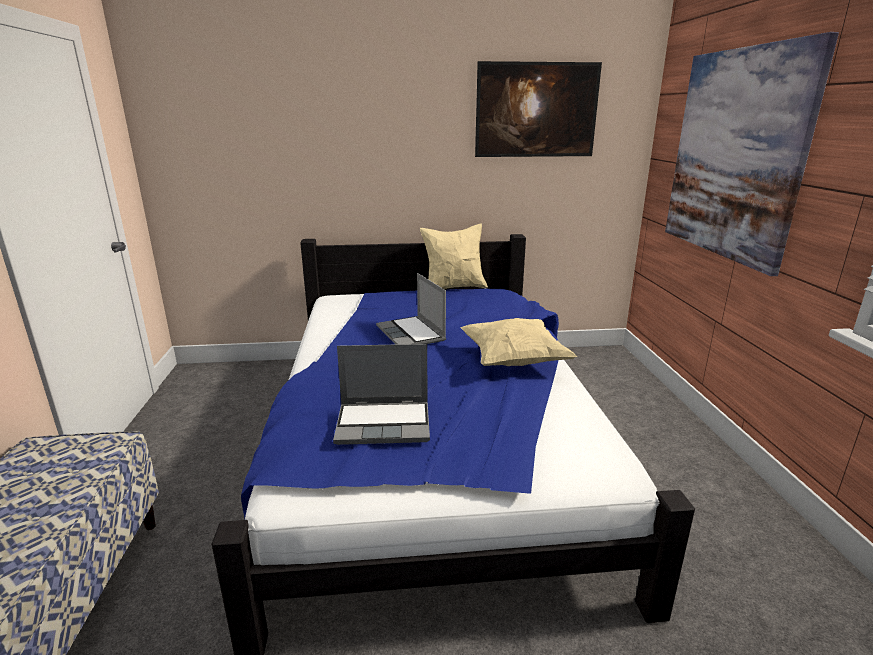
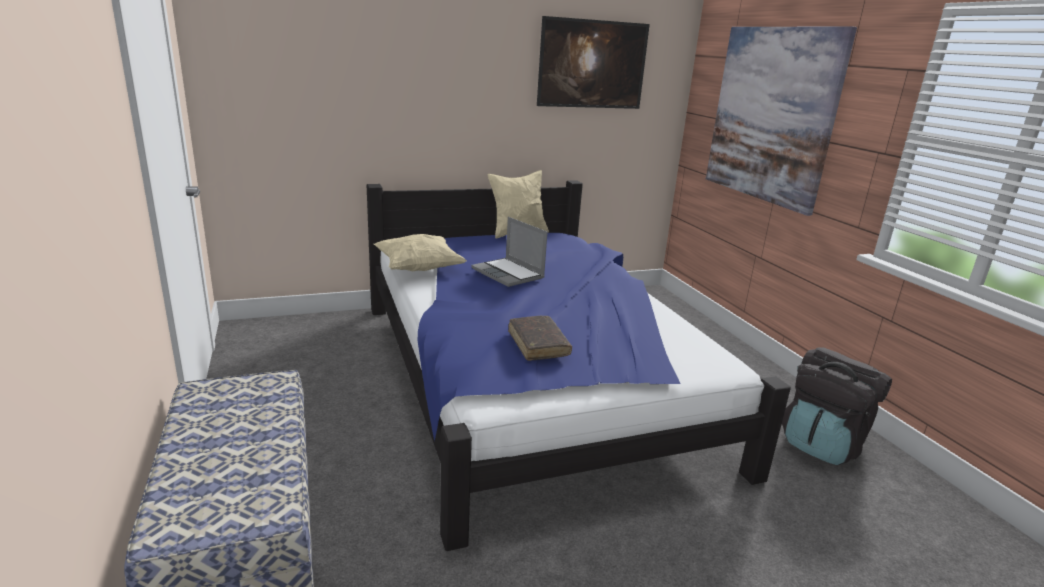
camera: 15 degrees left, 0 degrees up
laptop [333,344,430,445] -> brown book [508,316,572,361]
beige pillow [460,318,577,366] -> beige pillow moved to [374,234,467,271]
none -> black backpack [782,347,892,465]

